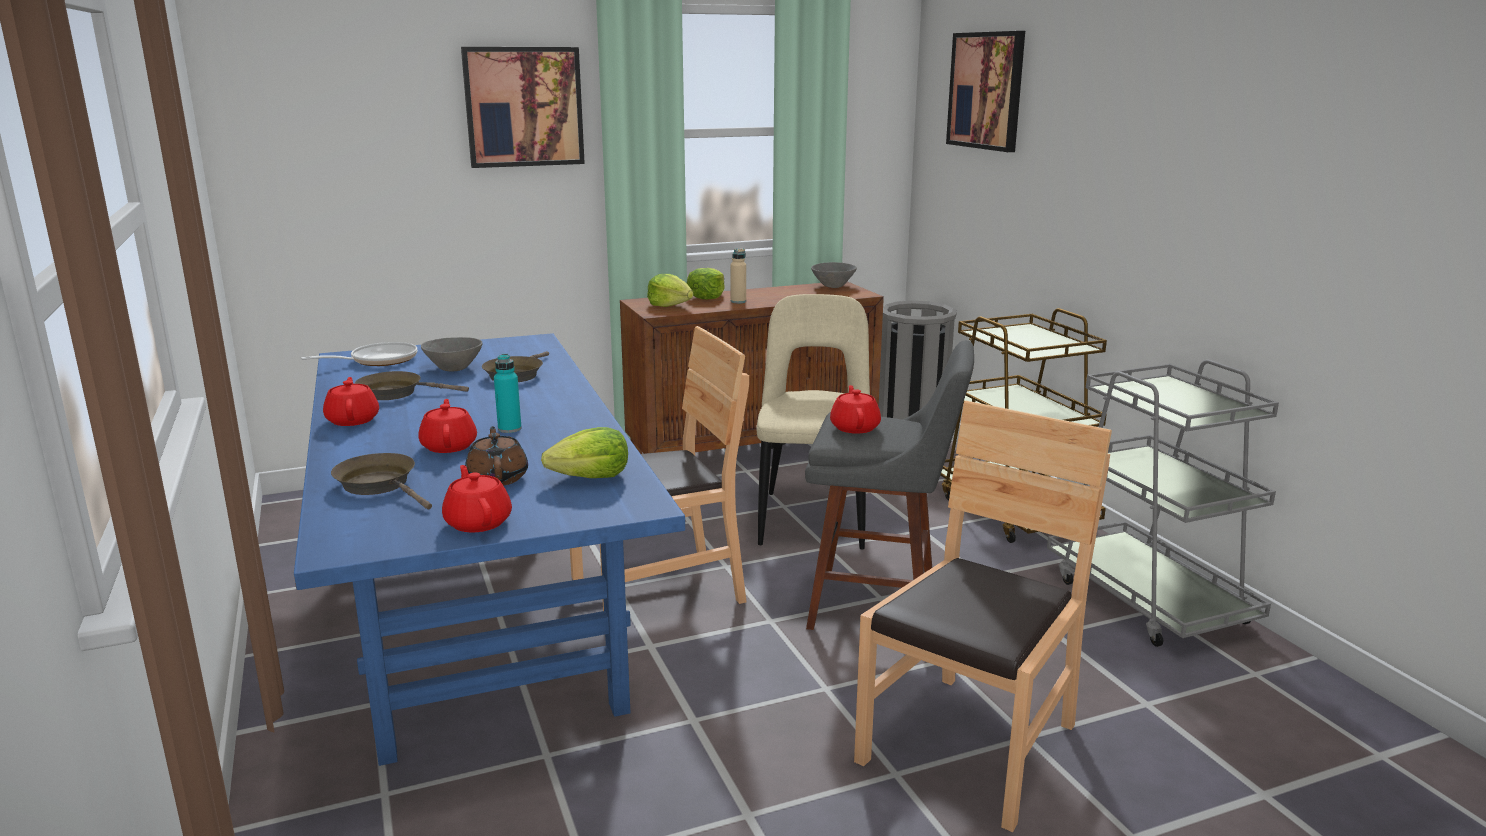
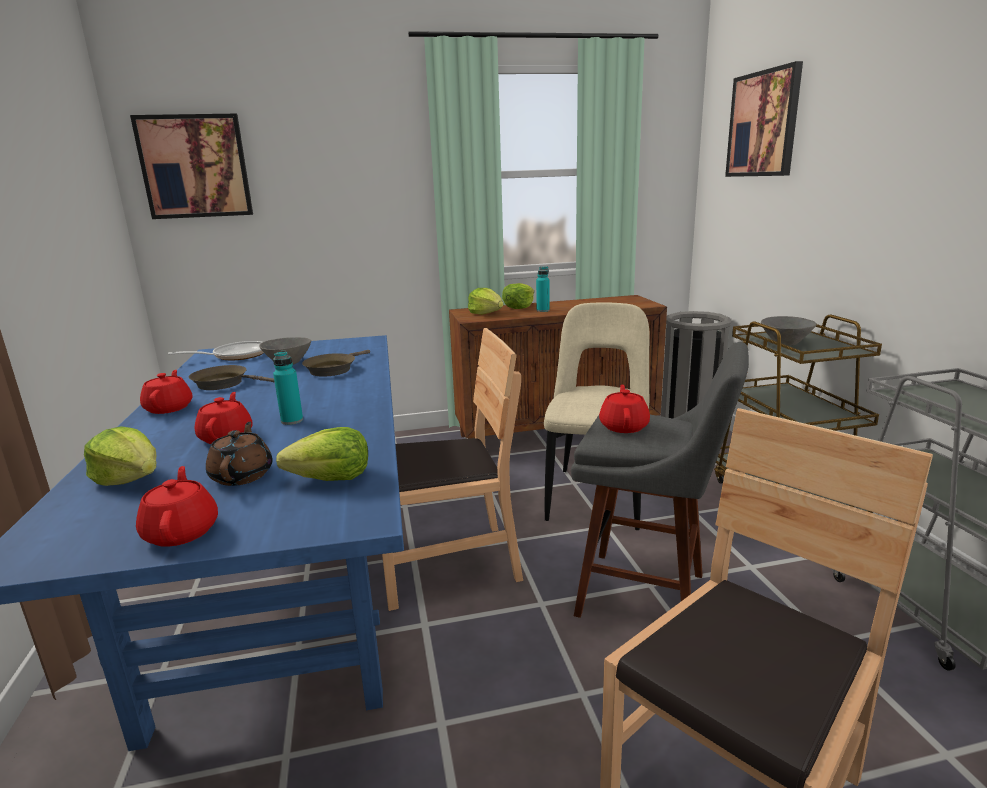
camera: 10 degrees right, 0 degrees up
brown frying pan [331,453,432,510] -> lettuce [84,426,157,486]
picture [461,47,585,168] -> picture moved to [130,114,253,219]
beige bottle [730,249,746,303] -> turquoise bottle [536,266,550,312]
grey bowl [811,262,857,288] -> grey bowl moved to [761,316,817,346]

